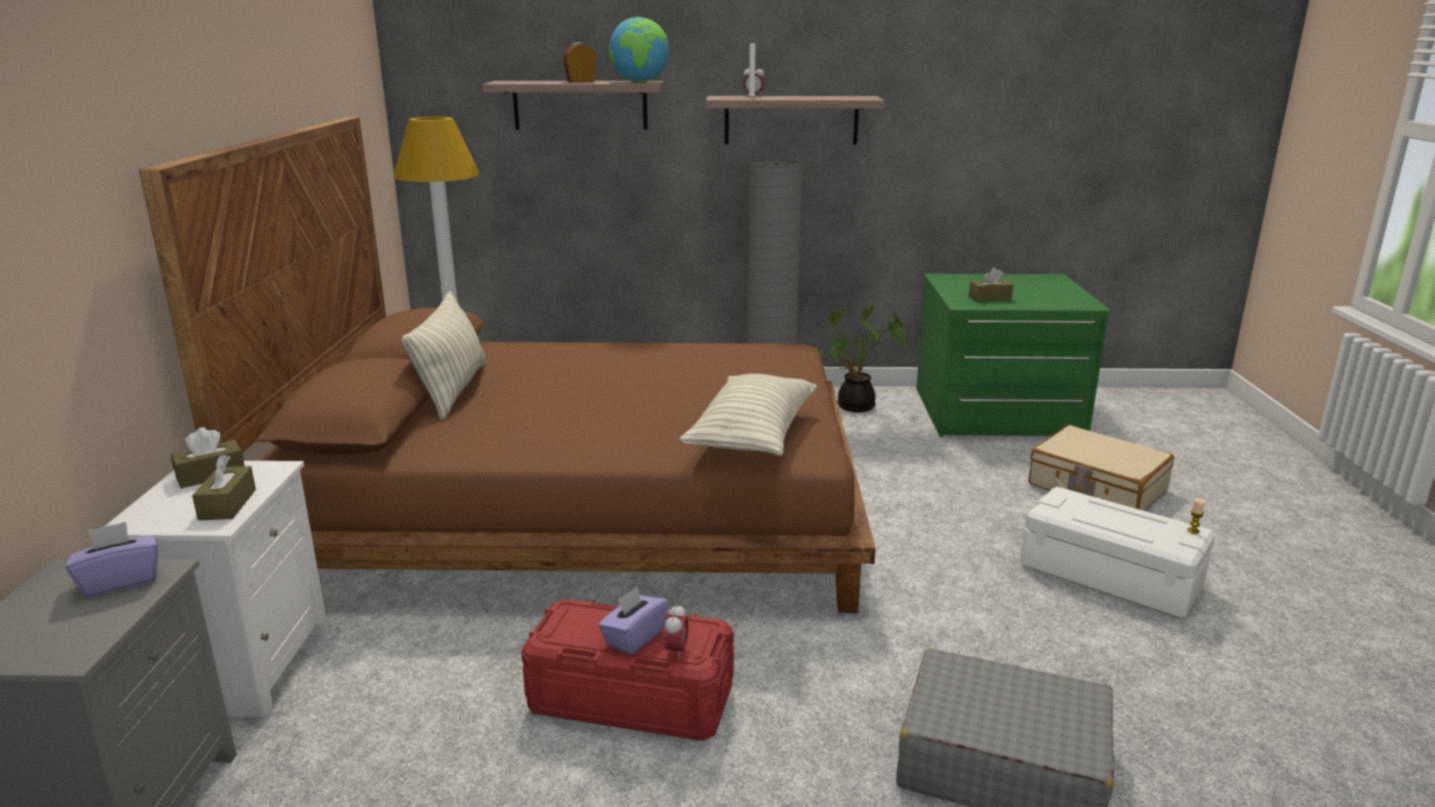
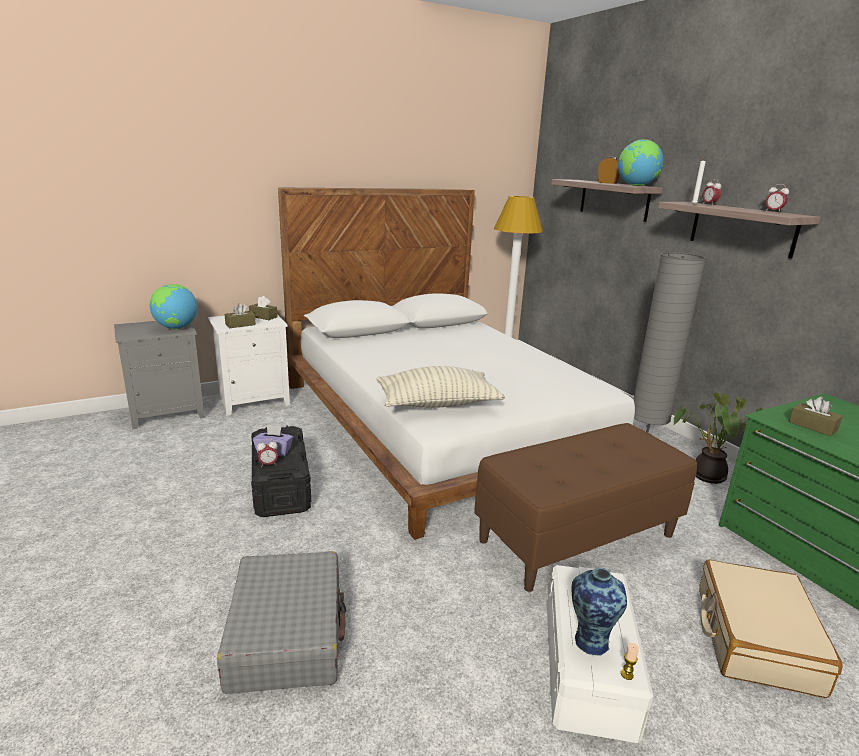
camera: 60 degrees right, 0 degrees up
purple tissue box [66,522,158,597] -> globe [149,284,198,329]
brown bed [139,117,876,613] -> white bed [278,187,650,540]
pillow [401,291,486,420] -> none
red storage box [521,599,734,741] -> black storage box [251,426,311,517]
none -> brown bench [474,423,697,592]
none -> vase [572,568,627,656]
none -> alarm clock [765,184,789,212]

